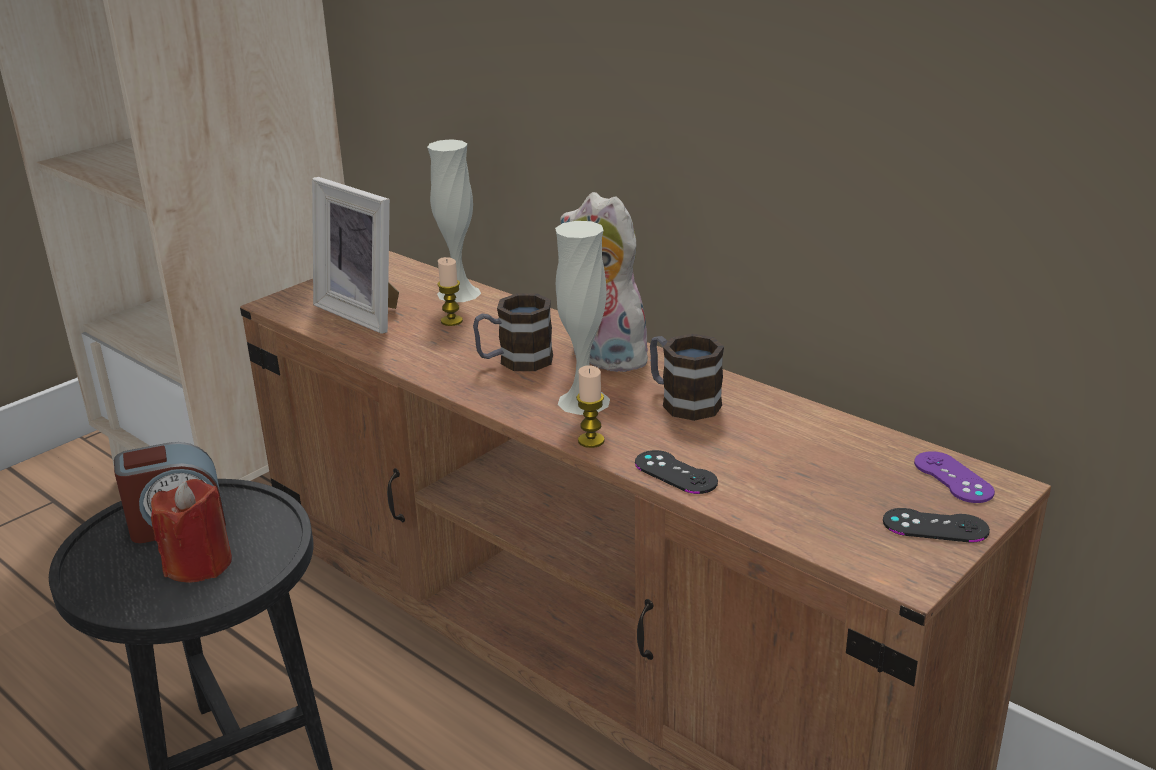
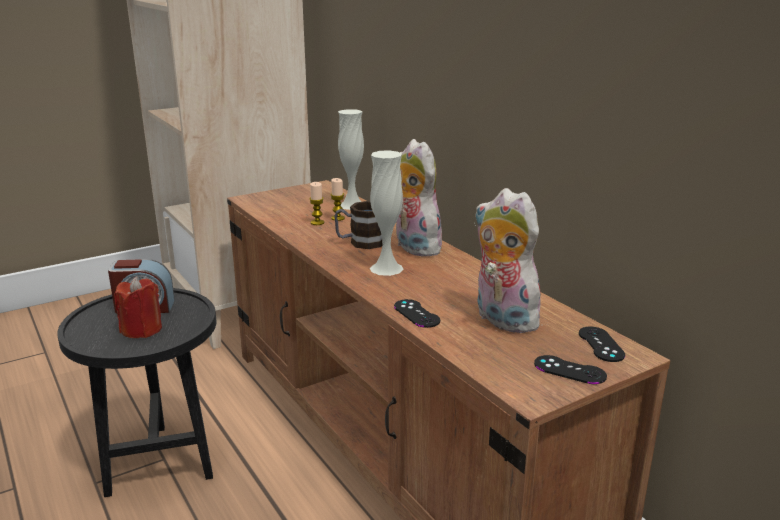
camera: 15 degrees right, 5 degrees down
picture frame [312,177,399,334] -> none
candle [576,365,605,448] -> candle moved to [309,182,324,225]
mug [650,334,724,421] -> none
purple game controller [914,451,995,503] -> black game controller [579,327,625,362]
none -> plush toy [474,188,542,333]

